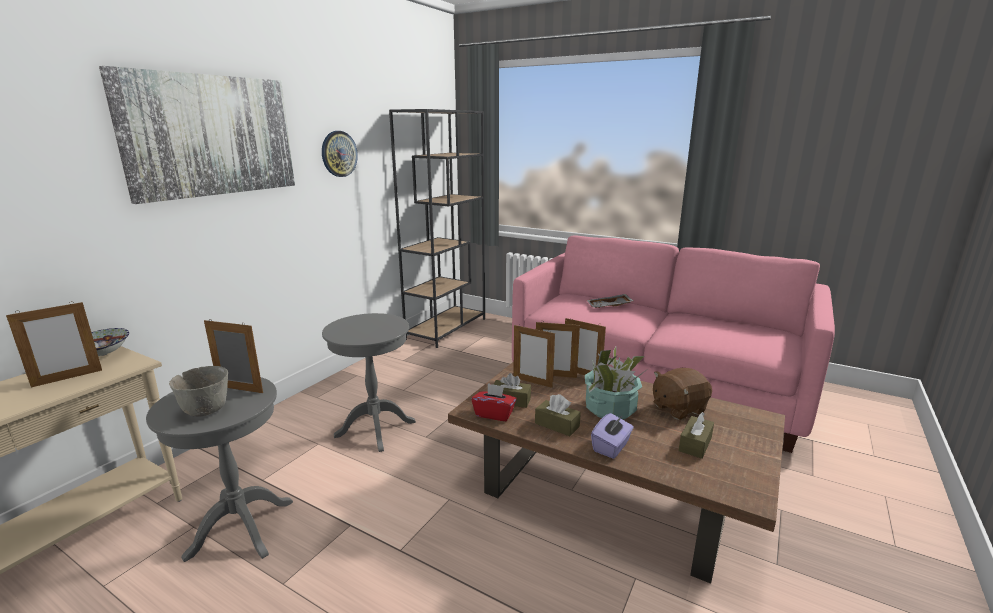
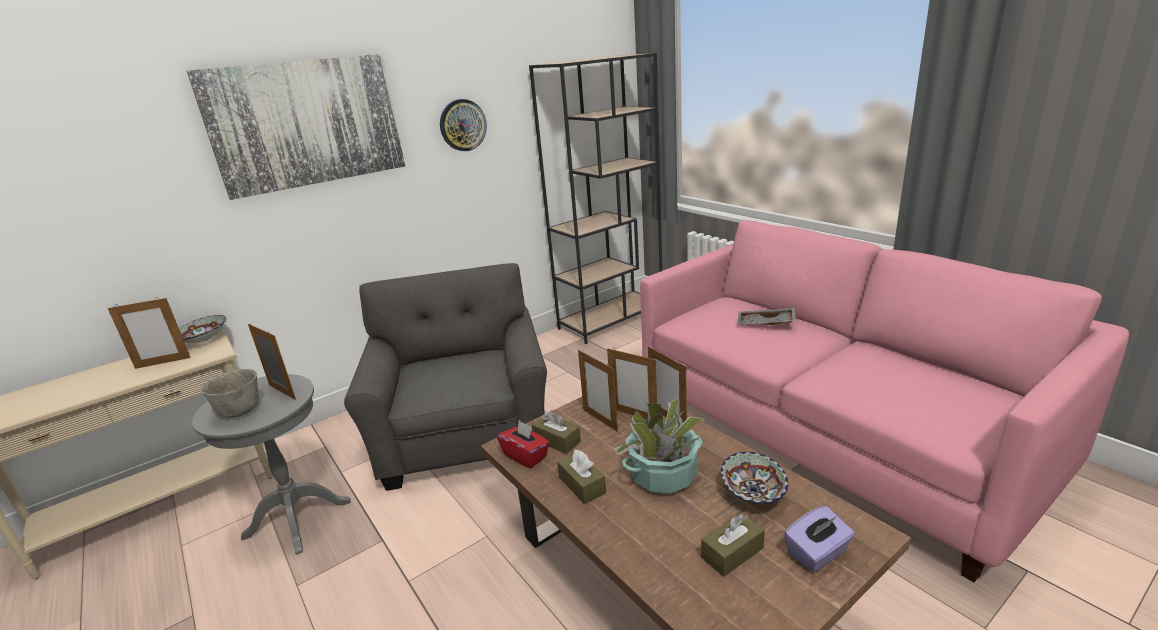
camera: 25 degrees right, 5 degrees up
grey side table [322,313,416,452] -> grey armchair [344,263,547,491]
purple tissue box [591,413,634,459] -> purple tissue box moved to [784,506,855,572]
brown plush toy [653,368,712,420] -> bowl [721,452,788,504]

